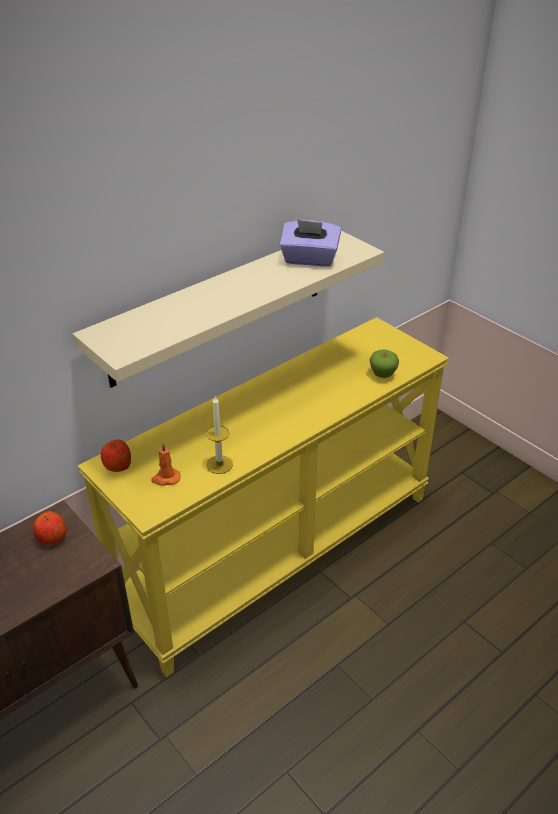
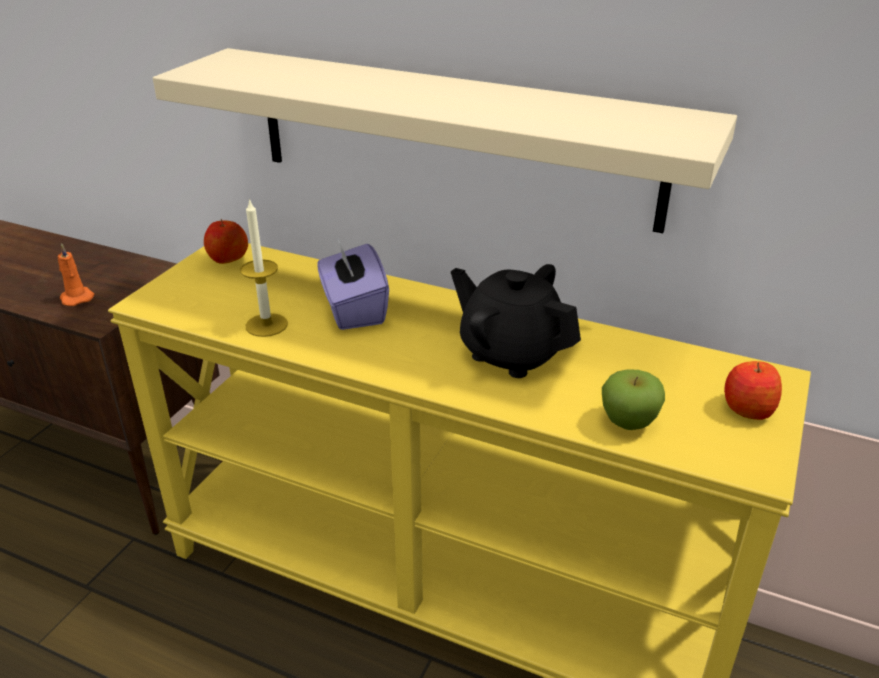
camera: 65 degrees right, 5 degrees down
apple [33,511,67,545] -> apple moved to [724,361,782,420]
orange candle [151,443,181,486] -> orange candle moved to [58,243,95,306]
purple tissue box [280,220,341,267] -> purple tissue box moved to [318,239,389,330]
none -> black teapot [451,264,581,378]

